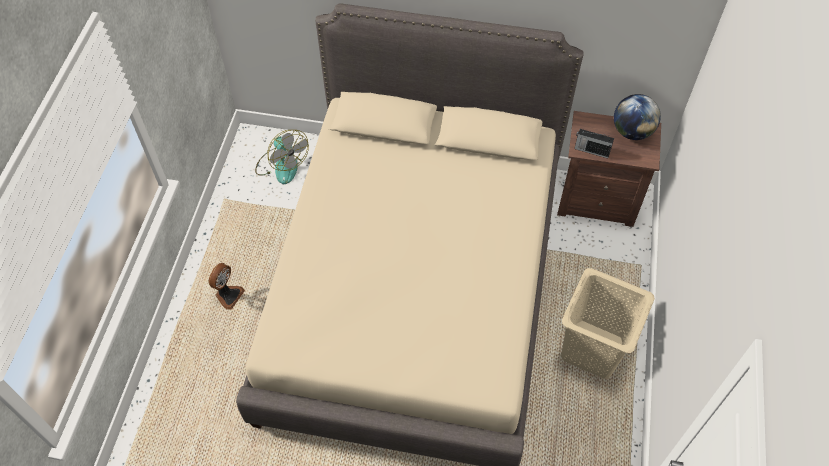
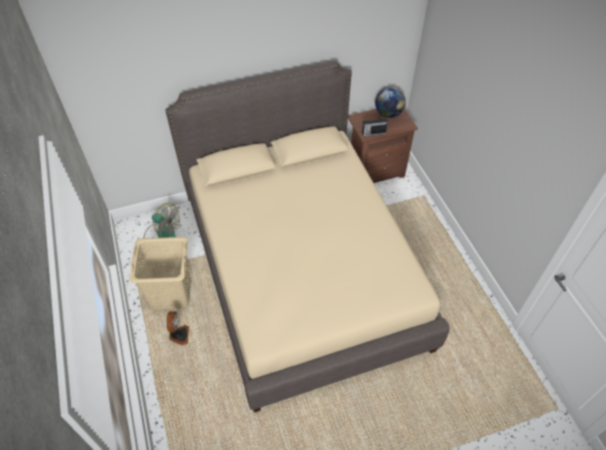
camera: 30 degrees left, 5 degrees down
beige laundry basket [561,268,655,379] -> beige laundry basket moved to [129,237,191,310]

